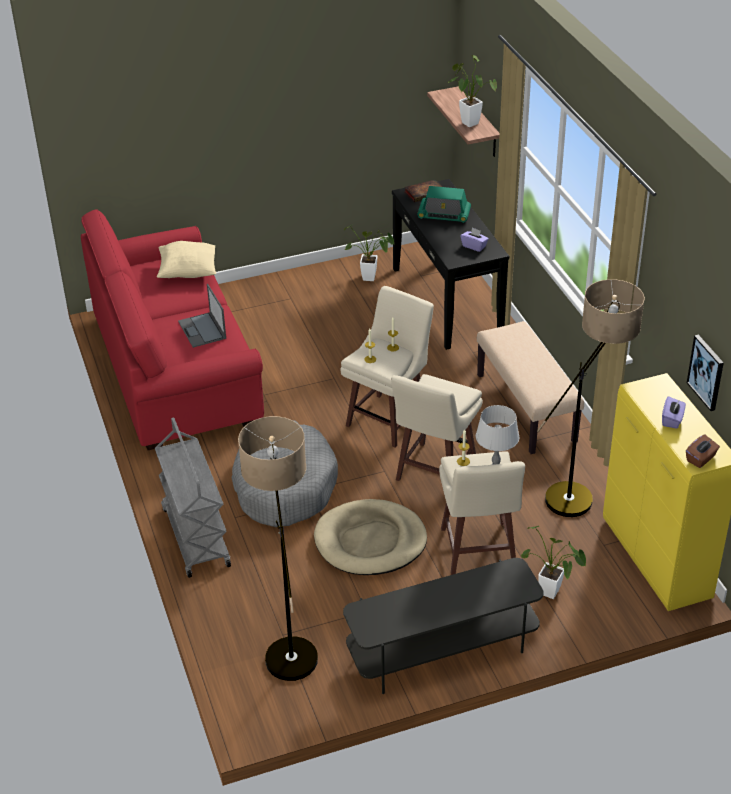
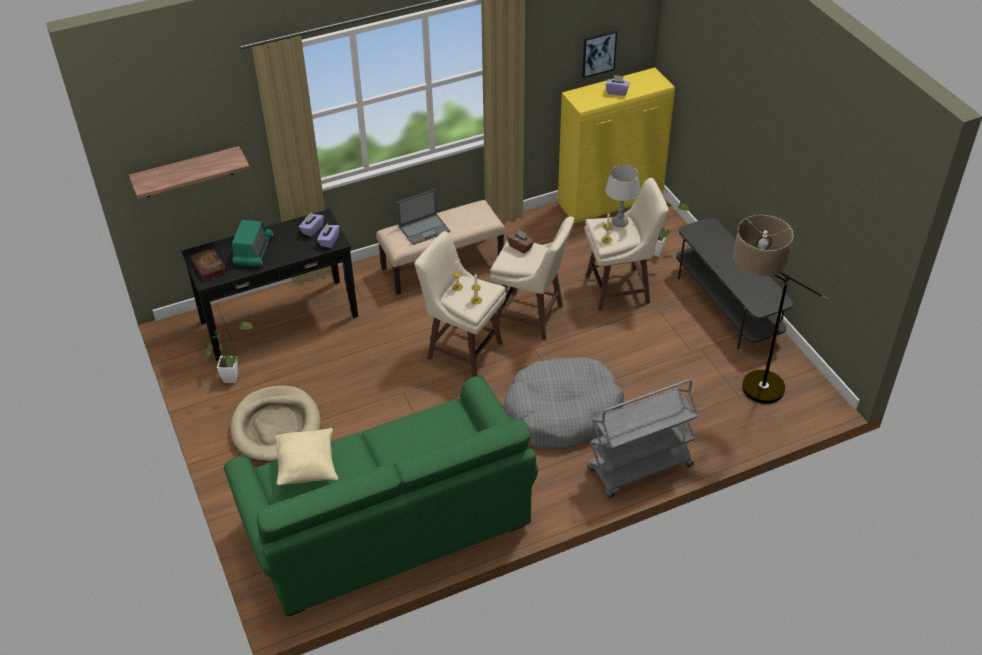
camera: 95 degrees left, 5 degrees up
red sofa [81,210,264,450] -> green sofa [224,376,538,616]
laptop [178,284,226,348] -> laptop moved to [397,189,450,245]
beige dog bed [314,499,427,575] -> beige dog bed moved to [231,385,321,462]
potted plant [448,55,497,127] -> none
floor lamp [537,279,645,517] -> none
brown tissue box [686,435,720,468] -> brown tissue box moved to [507,230,534,254]
none -> purple tissue box [317,223,340,248]

